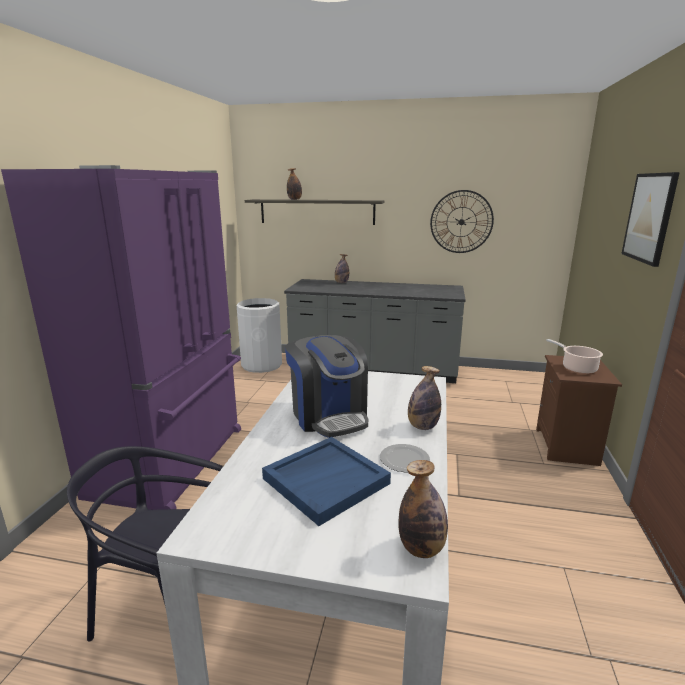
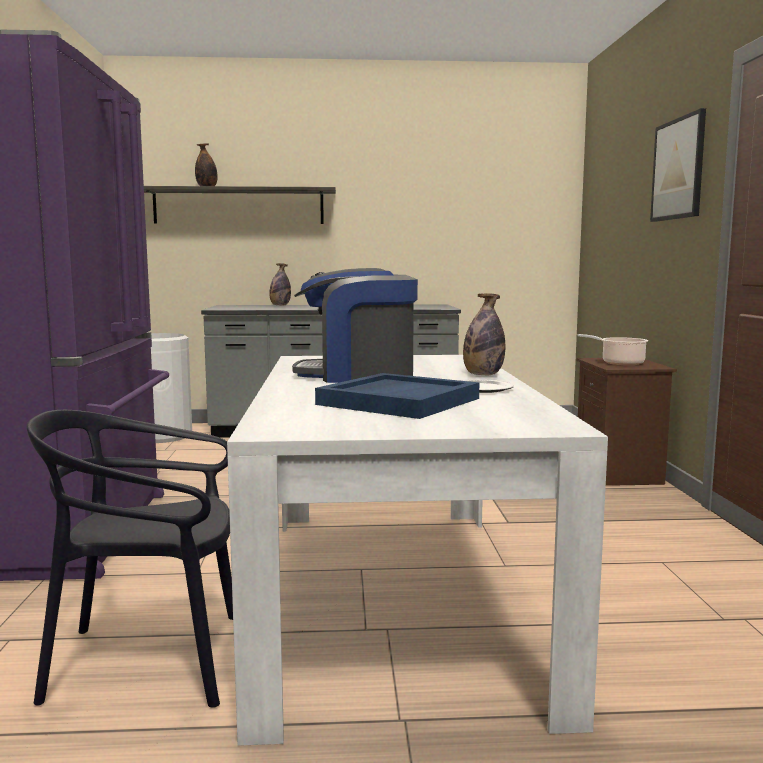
camera: 15 degrees left, 10 degrees down
coffee machine [285,335,368,438] -> coffee machine turned 135 degrees clockwise [292,268,418,383]
bottle [398,460,448,558] -> none
wall clock [430,190,494,253] -> none

